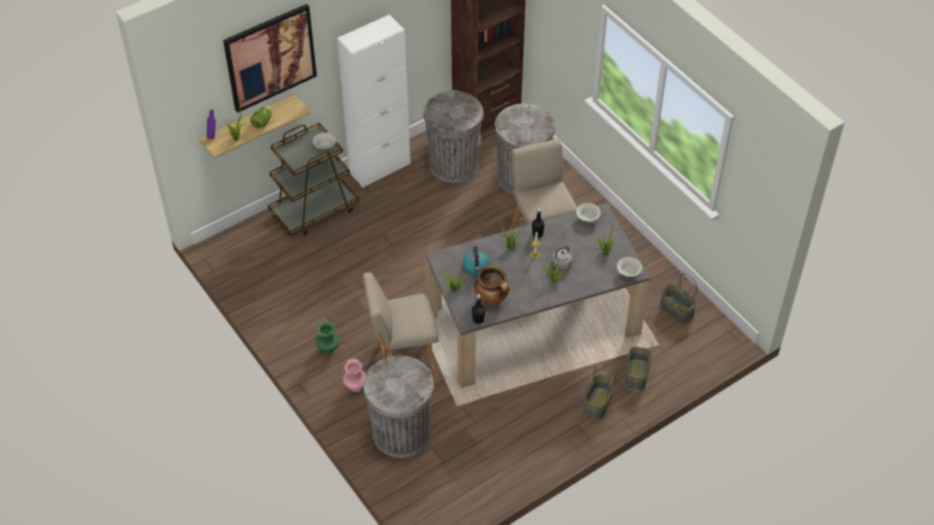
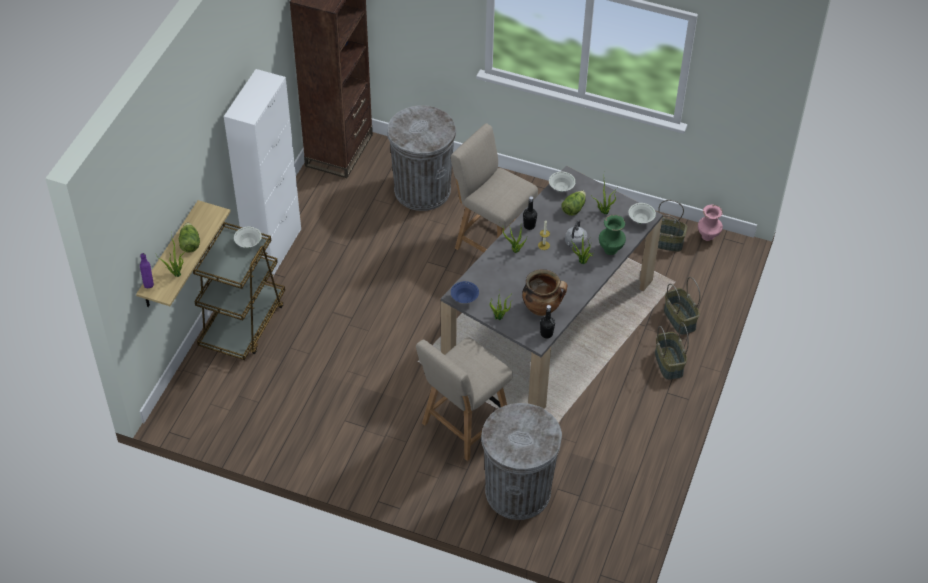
camera: 35 degrees left, 0 degrees up
picture [223,4,317,113] -> none
green vase [316,321,339,354] -> green vase moved to [599,215,626,255]
pink vase [343,359,366,392] -> pink vase moved to [698,204,723,241]
grey trash can [423,90,484,183] -> none
kettle [463,247,489,275] -> none
none -> blue bowl [451,281,479,303]
none -> lettuce [562,191,586,216]

